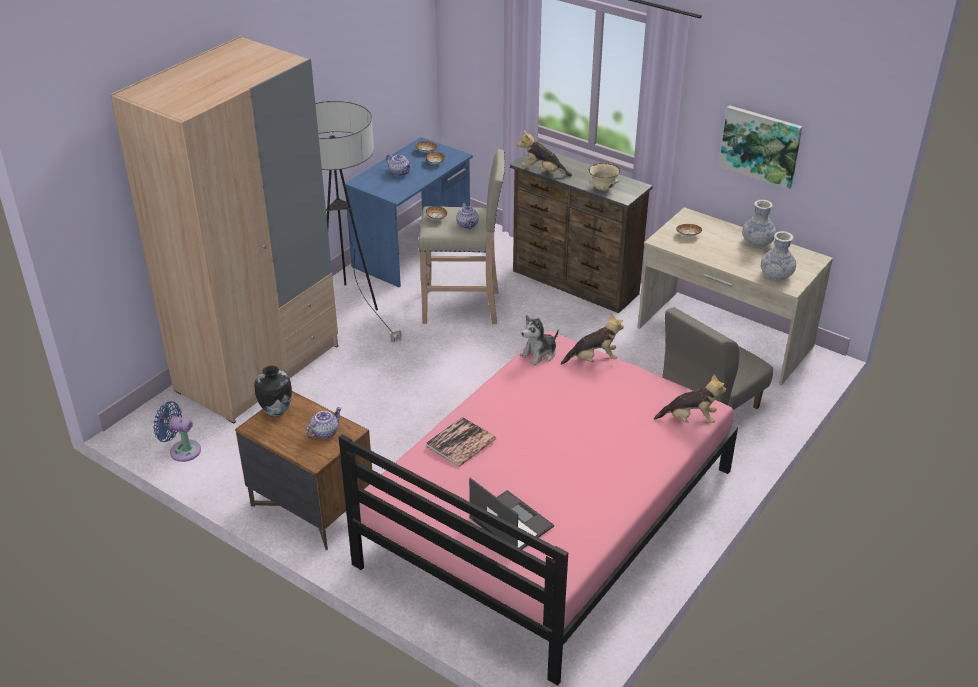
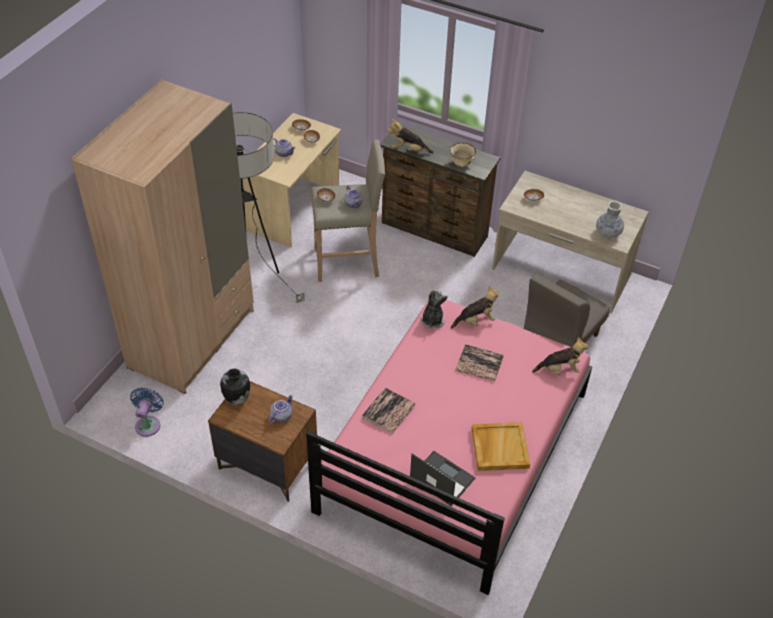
camera: 10 degrees left, 10 degrees up
blue fan [153,401,201,462] -> blue fan turned 90 degrees clockwise [130,387,164,437]
blue desk [345,137,473,287] -> beige desk [243,113,341,248]
plush toy [520,315,559,366] -> plush toy turned 150 degrees clockwise [420,289,448,328]
picture [719,105,803,189] -> none
vase [742,200,776,247] -> none
none -> book [455,344,504,382]
none -> beige tray [471,422,530,471]

